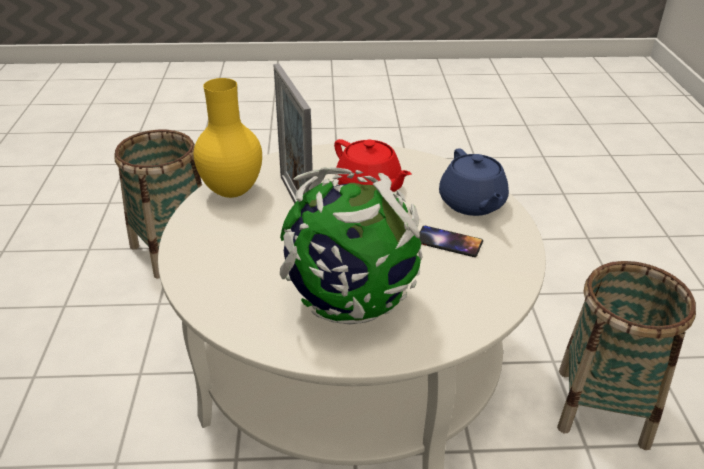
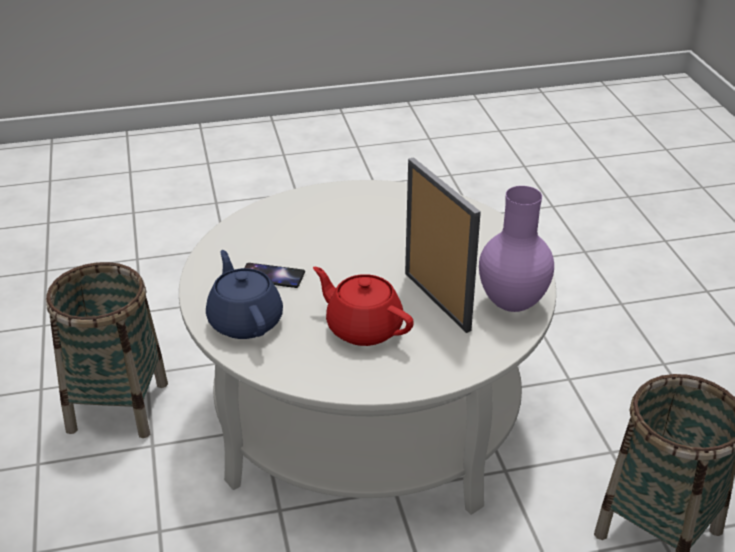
camera: 170 degrees right, 0 degrees up
yellow vase [194,78,262,198] -> purple vase [479,186,554,312]
globe [280,167,423,324] -> none

